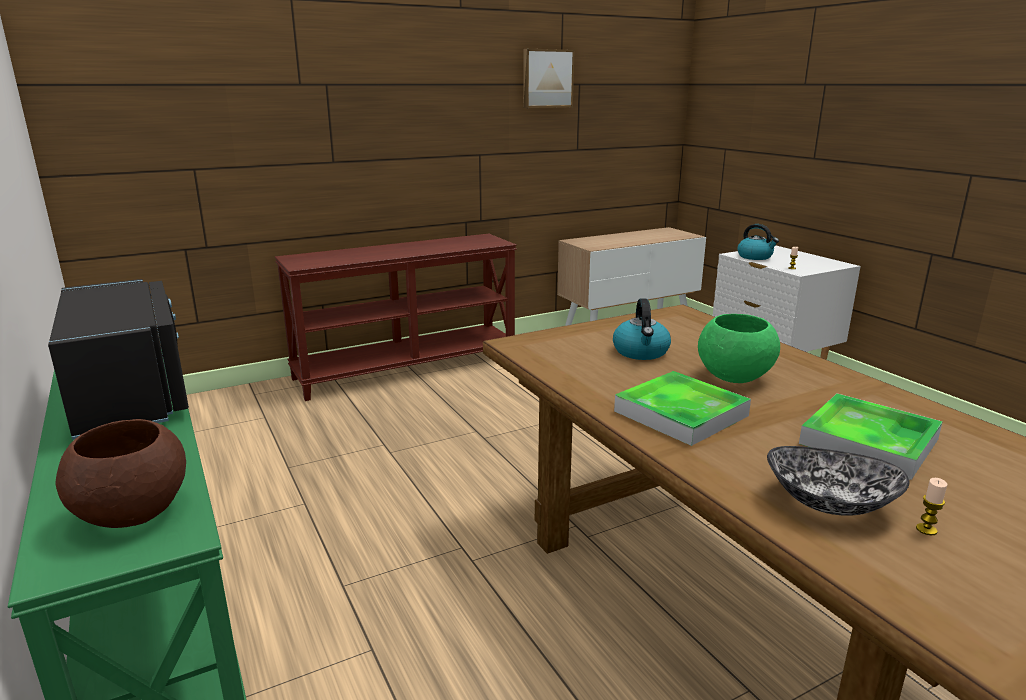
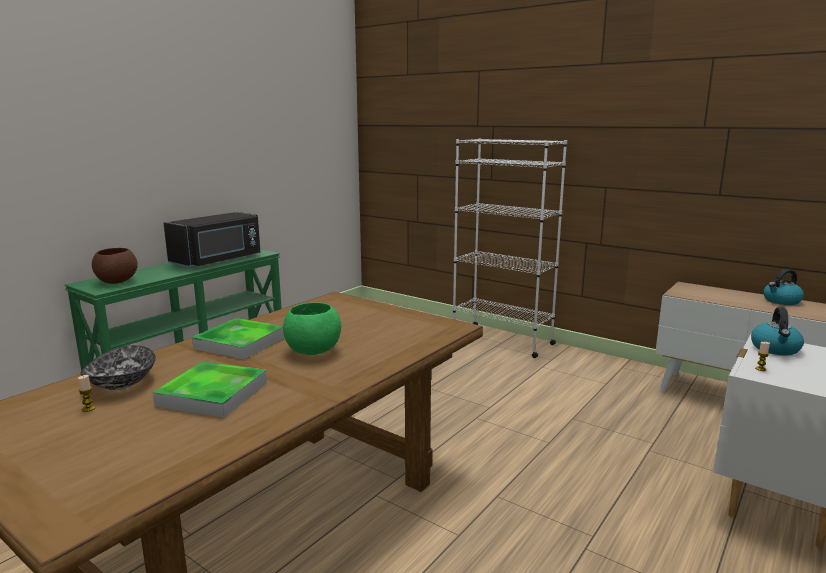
camera: 65 degrees right, 5 degrees down
brown console table [275,234,517,401] -> white bookcase [453,138,567,358]
picture [523,49,575,108] -> none
kettle [613,298,671,360] -> kettle moved to [763,269,804,305]

